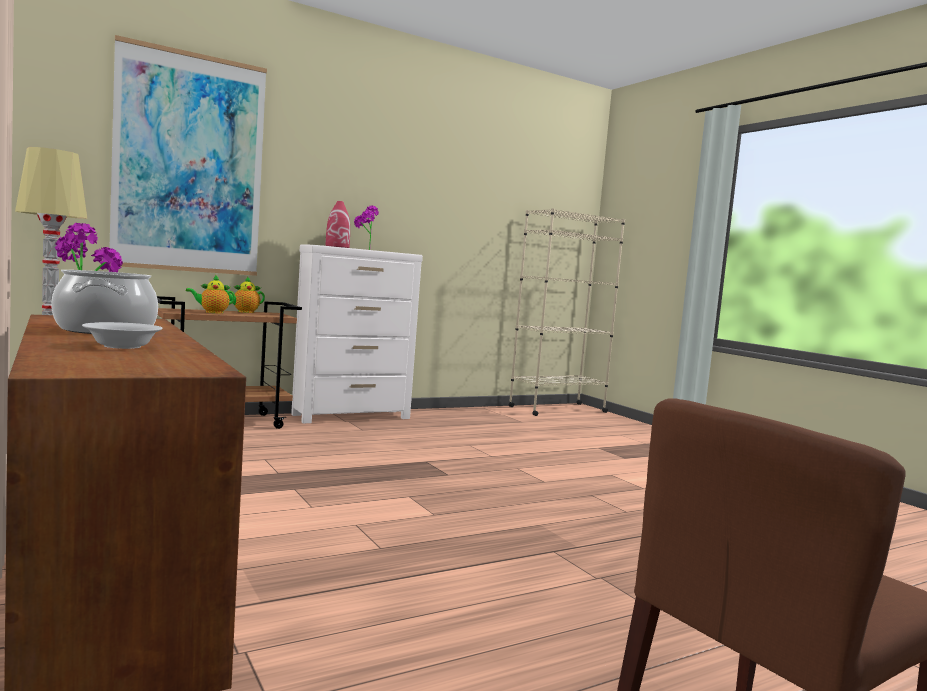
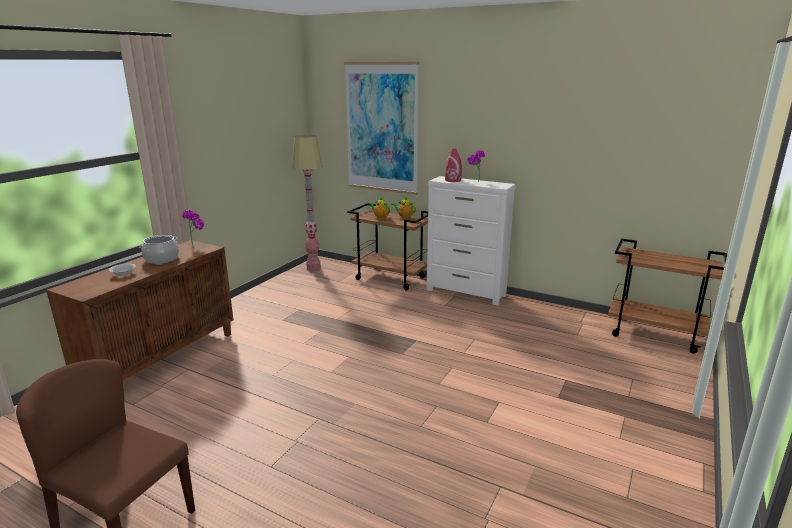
camera: 60 degrees right, 15 degrees up
beige bookcase [508,208,625,416] -> brown cart [608,238,727,354]

